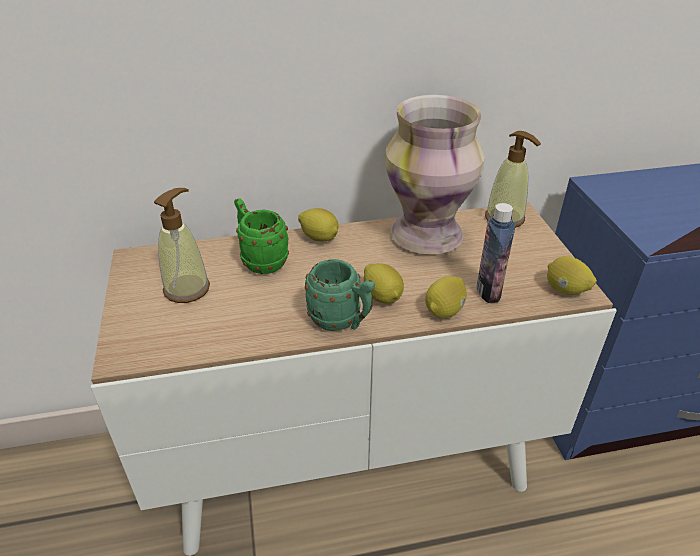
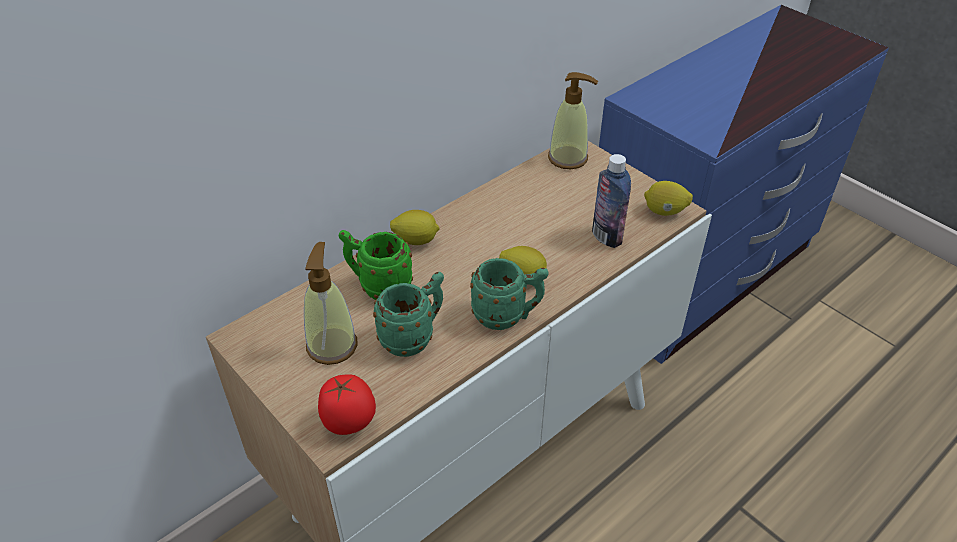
camera: 30 degrees left, 5 degrees up
vase [385,95,485,254] -> none
lemon [425,276,467,318] -> none
none -> tomato [318,375,376,435]
none -> green mug [373,272,444,357]

